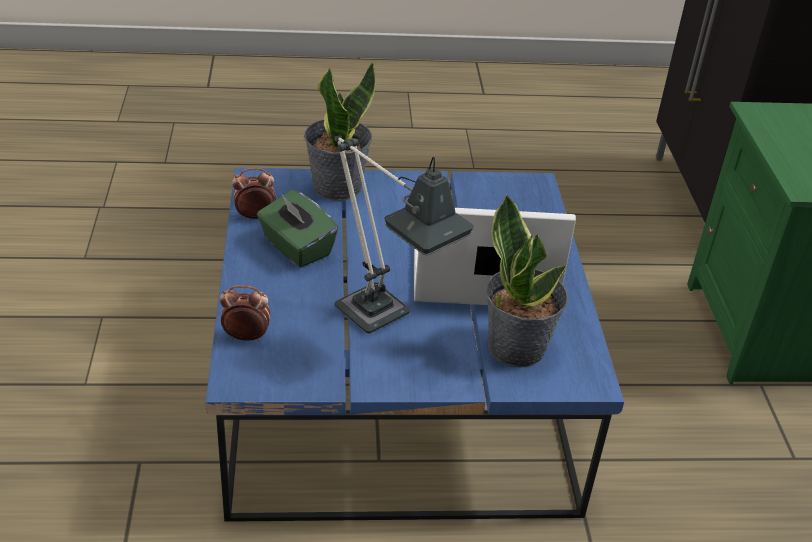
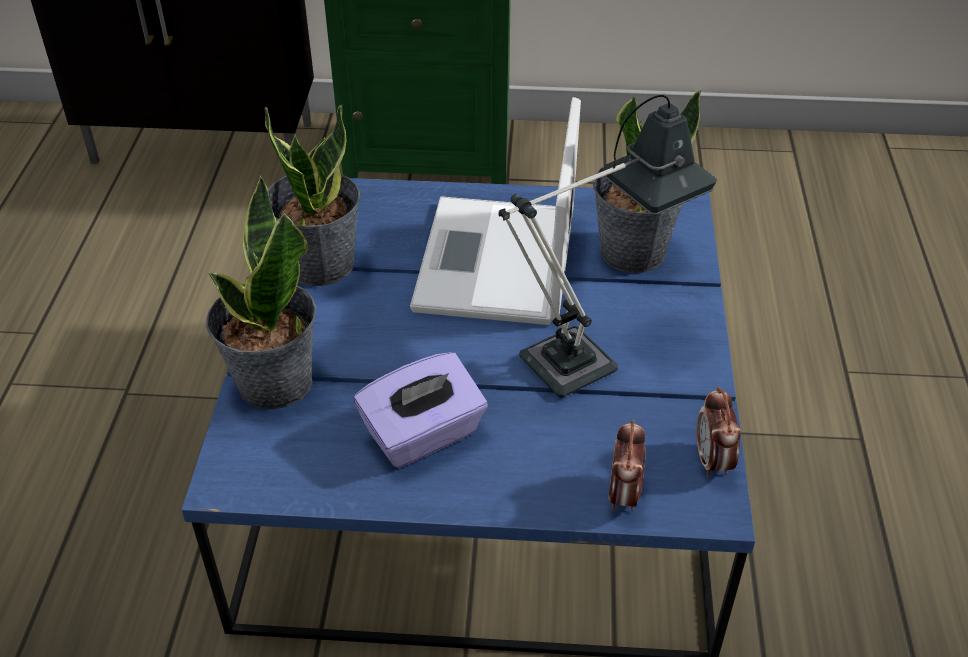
camera: 80 degrees left, 5 degrees up
alarm clock [232,168,276,220] -> alarm clock moved to [697,387,741,478]
green tissue box [257,190,338,267] -> purple tissue box [354,352,488,468]
none -> potted plant [264,105,361,286]

